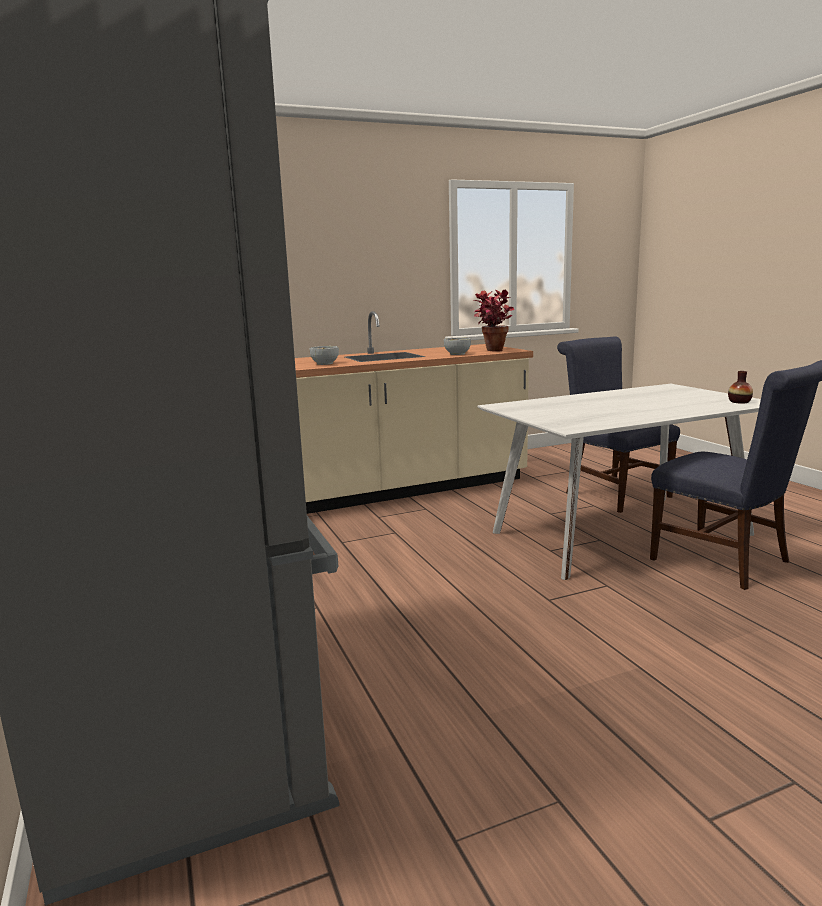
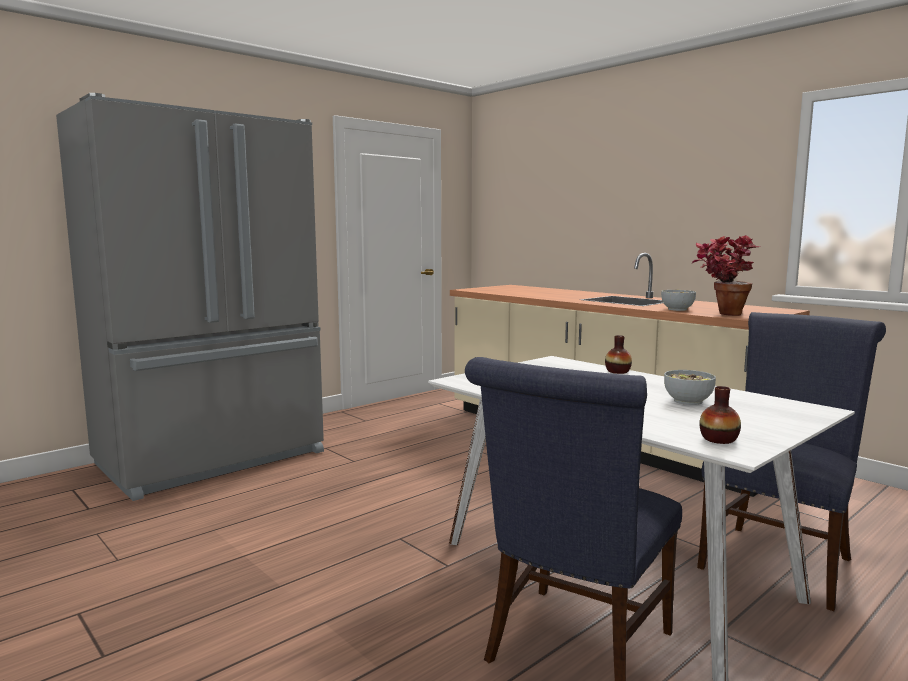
camera: 70 degrees right, 5 degrees down
bowl [309,346,339,365] -> bowl moved to [664,370,716,405]
none -> vase [605,335,632,374]

